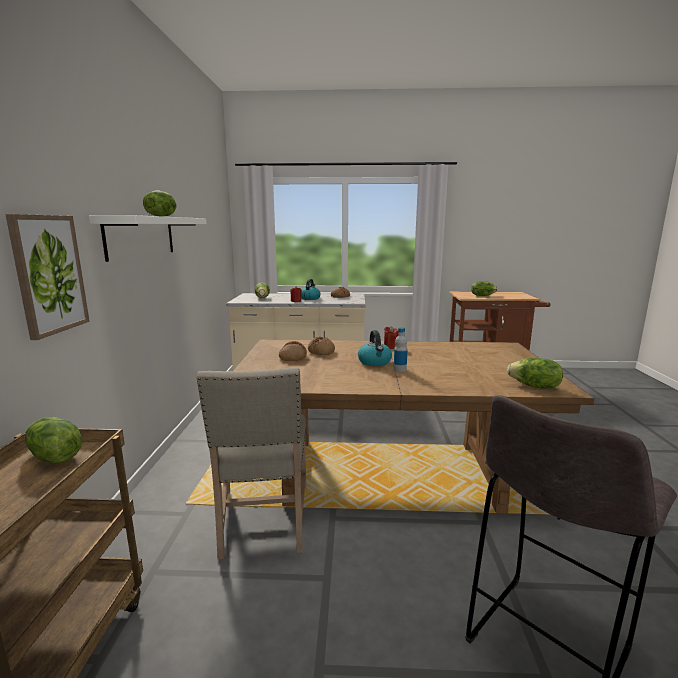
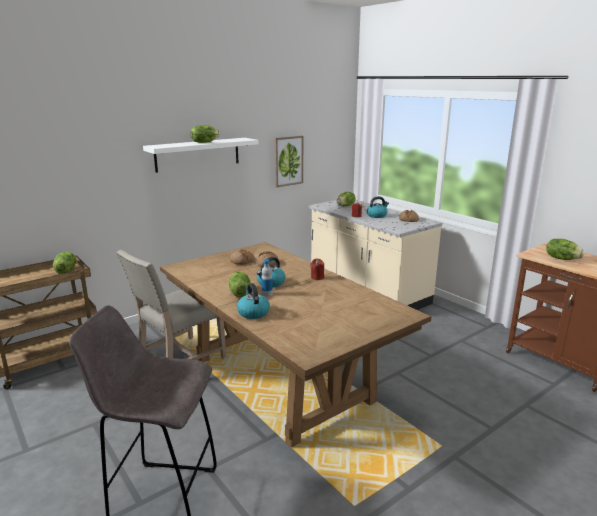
camera: 50 degrees right, 5 degrees up
picture [5,214,90,340] -> picture moved to [274,136,303,187]
lettuce [507,358,563,389] -> lettuce moved to [229,271,251,297]
none -> kettle [237,283,270,319]

